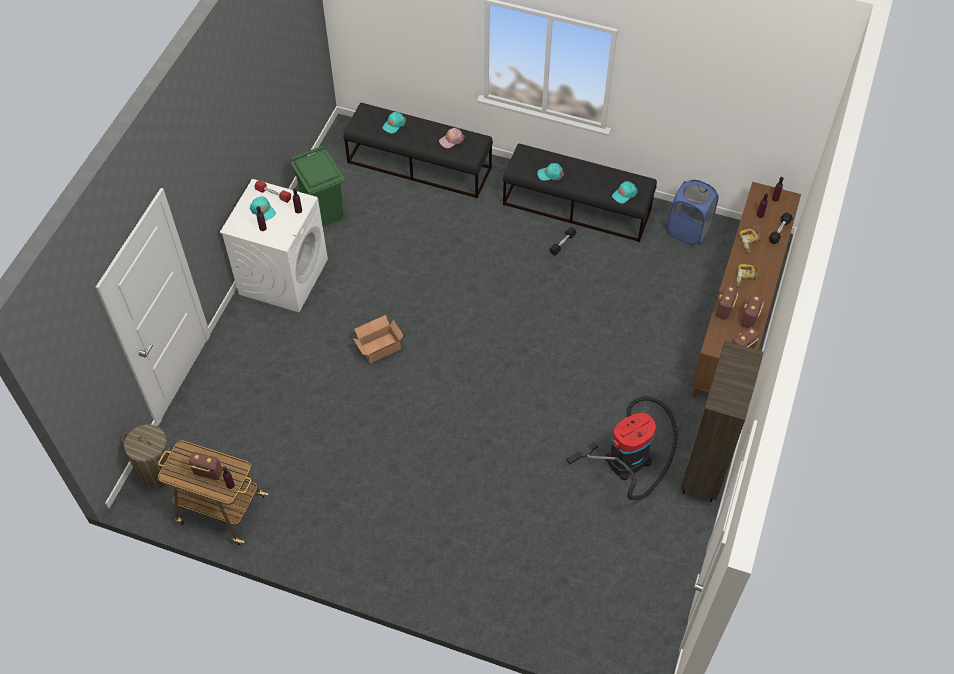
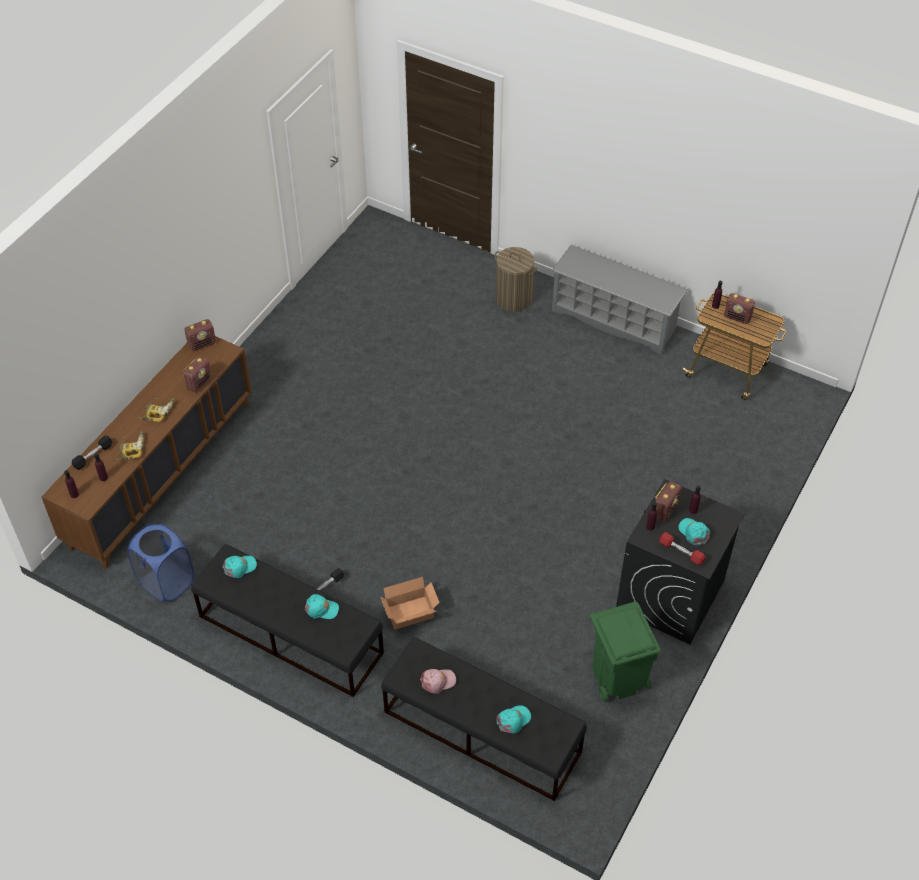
camera: 170 degrees left, 5 degrees down
laundry basket [122,424,175,488] -> laundry basket moved to [495,247,537,312]
white washing machine [220,179,328,312] -> black washing machine [616,479,745,644]
cardboard box [353,315,404,363] -> cardboard box moved to [380,577,440,630]
vacuum cleaner [566,396,678,500] -> none
brown bookcase [681,341,764,502] -> none
radio [741,294,764,328] -> radio moved to [655,482,681,522]
none -> grey shoe rack [552,245,688,354]

